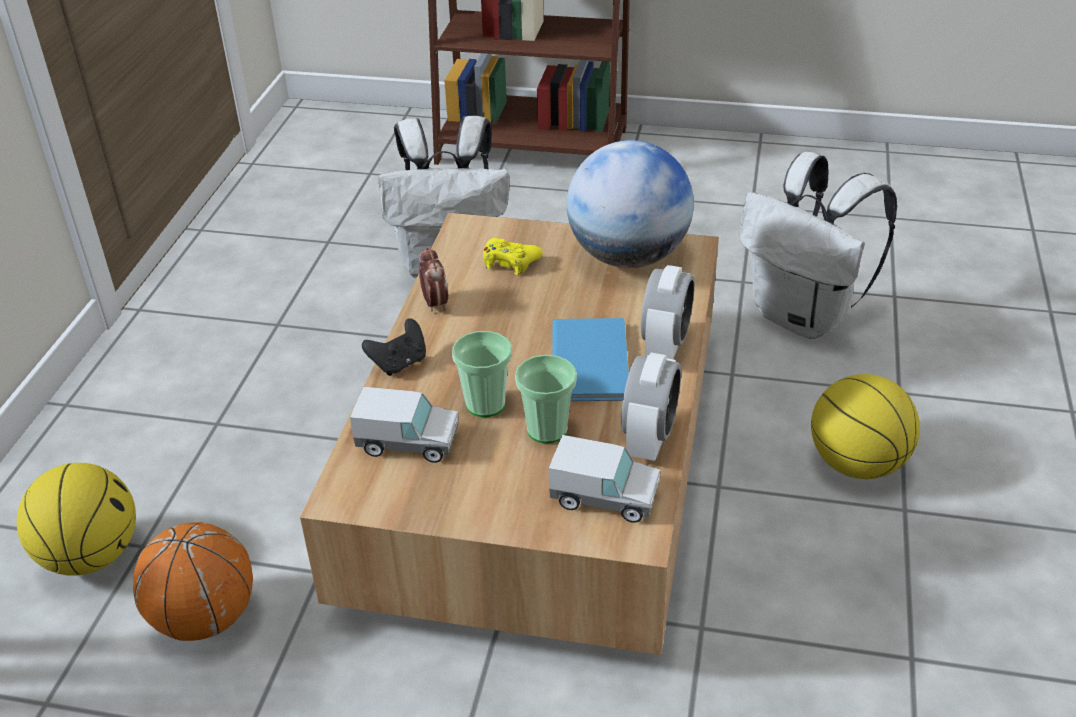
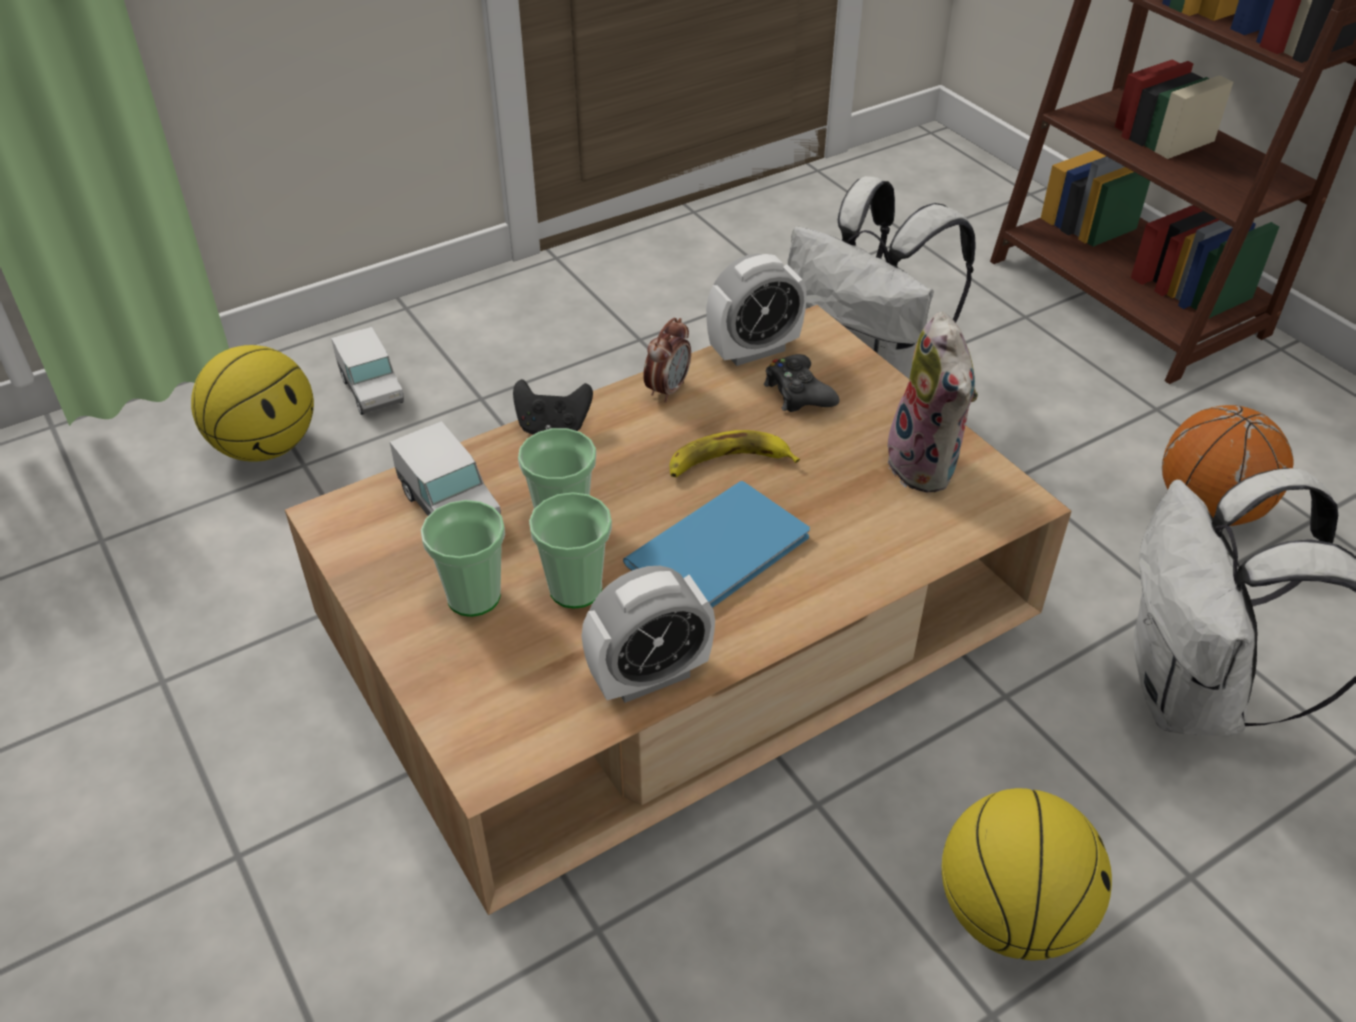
camera: 45 degrees right, 5 degrees up
basketball [133,522,253,641] -> basketball moved to [1162,405,1293,526]
yellow game controller [483,238,543,275] -> black game controller [764,354,839,412]
toy truck [549,435,660,523] -> toy truck moved to [331,327,404,415]
globe [567,140,694,268] -> plush toy [881,312,978,493]
alarm clock [641,265,695,360] -> alarm clock moved to [706,254,807,366]
none -> cup [421,500,505,617]
none -> banana [670,430,800,477]

